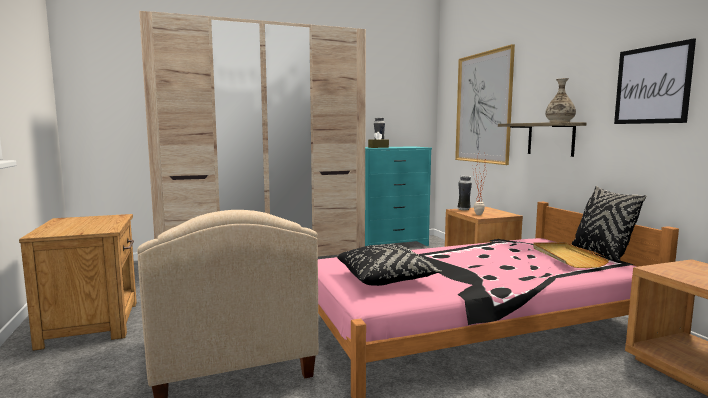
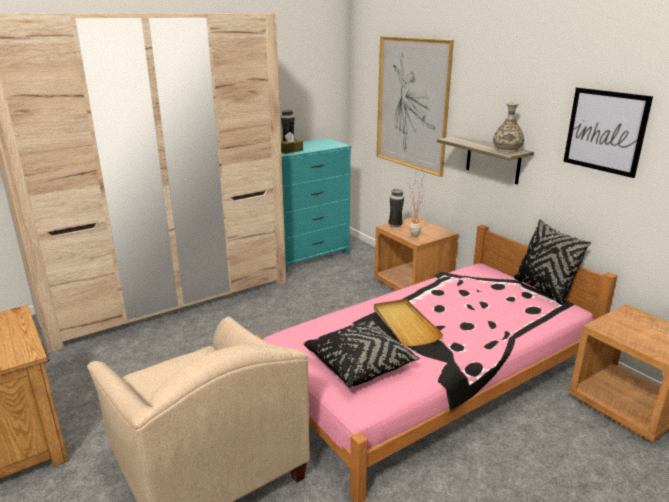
camera: 15 degrees left, 15 degrees up
beige tray [533,242,609,268] -> beige tray moved to [374,299,443,347]

